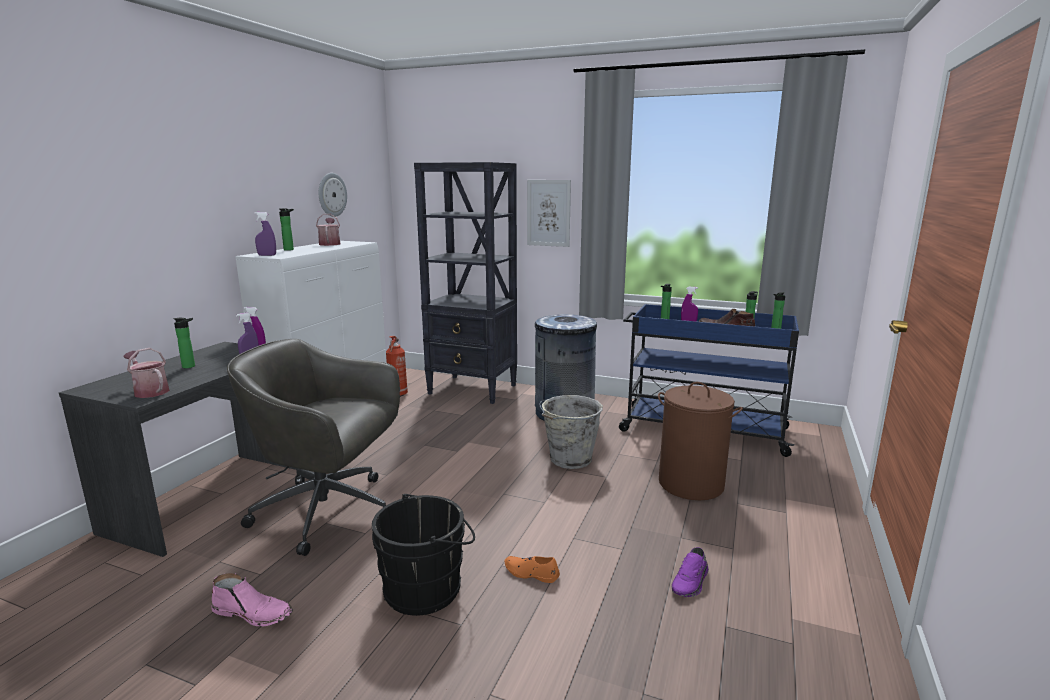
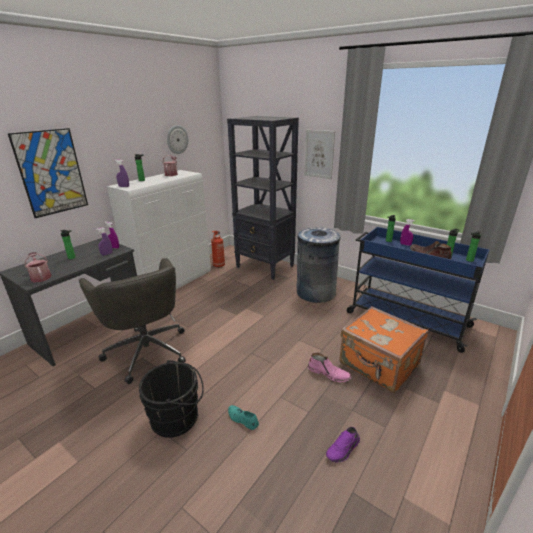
camera: 15 degrees right, 10 degrees up
pink boot [211,573,293,627] -> pink boot moved to [308,353,352,382]
grey office chair [227,339,400,556] -> grey office chair turned 150 degrees counterclockwise [79,258,186,384]
orange shoe [505,556,560,583] -> turquoise shoe [228,405,259,430]
grey bucket [539,395,603,469] -> none
brown laundry basket [658,382,743,500] -> orange suitcase [339,306,428,393]
none -> picture [8,128,88,218]

